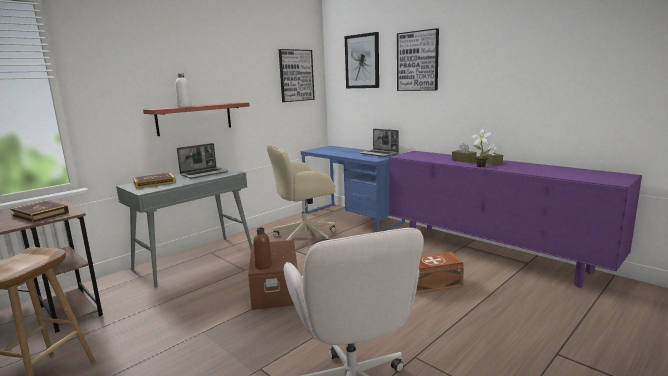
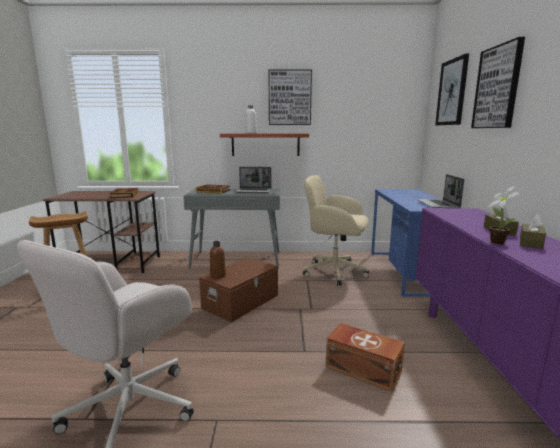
camera: 45 degrees right, 0 degrees up
picture [279,49,315,102] -> picture moved to [269,69,312,125]

